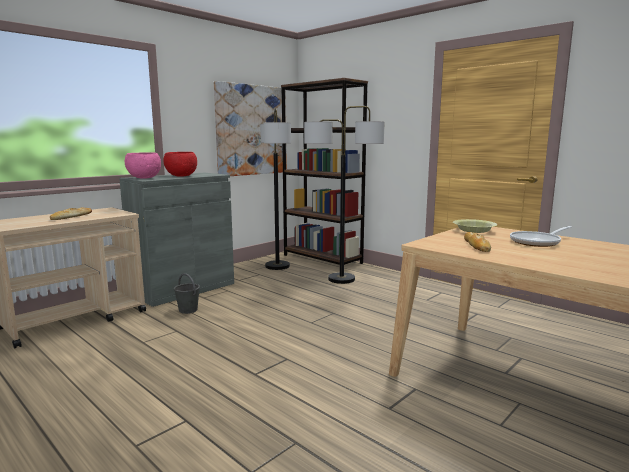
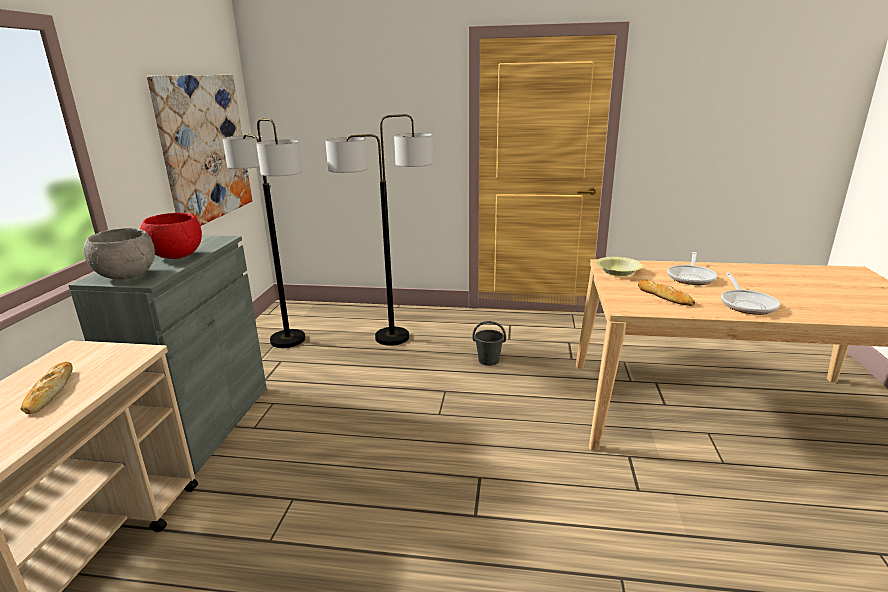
camera: 35 degrees left, 10 degrees up
pink bowl [125,152,161,179] -> grey bowl [83,228,155,280]
grey bucket [174,273,200,314] -> grey bucket moved to [472,321,506,366]
brown bookcase [281,78,368,265] -> none
none -> frying pan [721,272,780,315]

